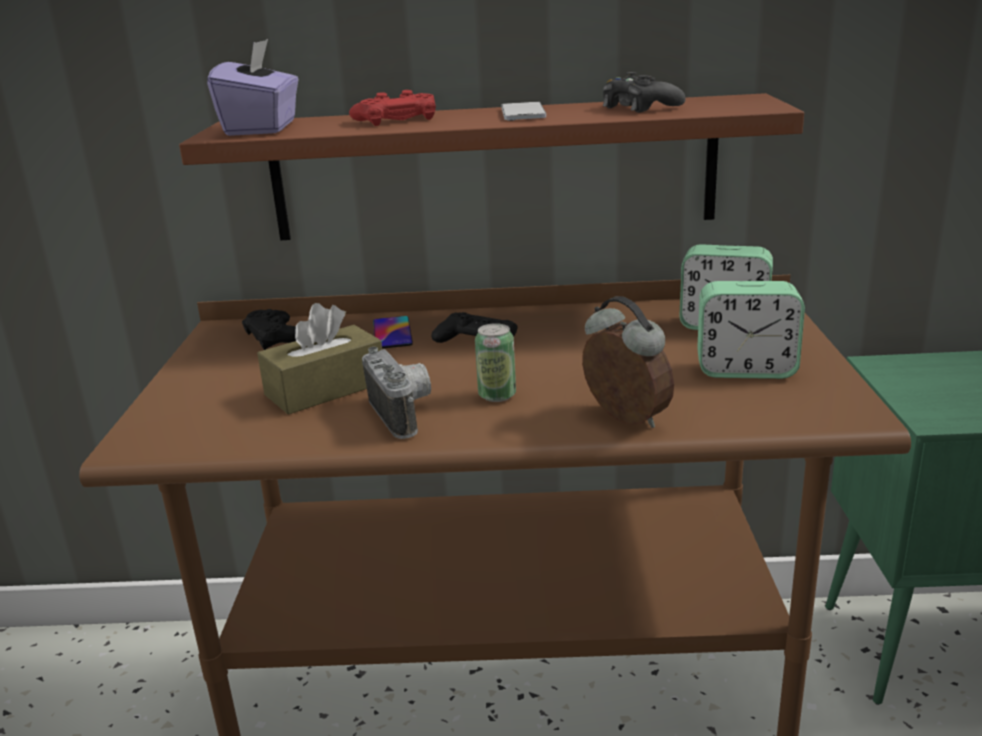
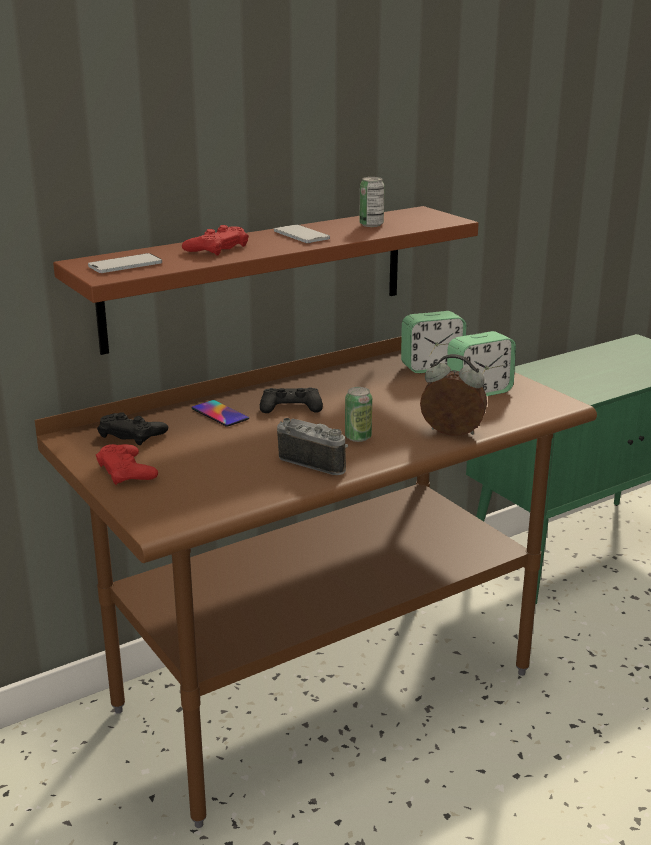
camera: 35 degrees left, 0 degrees up
purple tissue box [207,39,298,136] -> phone [88,253,162,273]
brown tissue box [257,303,382,415] -> none
black game controller [603,72,685,113] -> can [359,177,385,227]
none -> red game controller [96,444,158,485]

